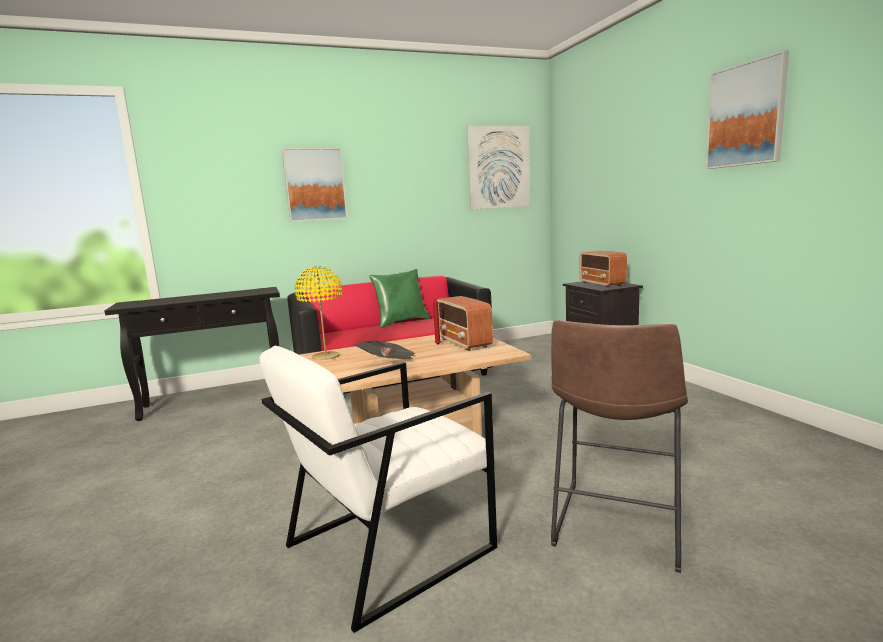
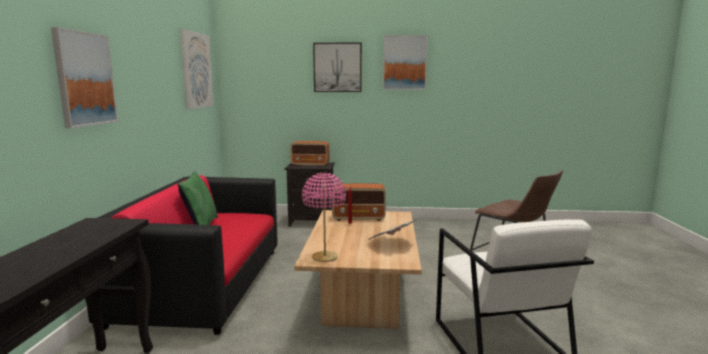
camera: 65 degrees left, 0 degrees up
yellow table lamp [295,266,342,360] -> pink table lamp [302,172,346,262]
none -> picture [313,42,362,92]

